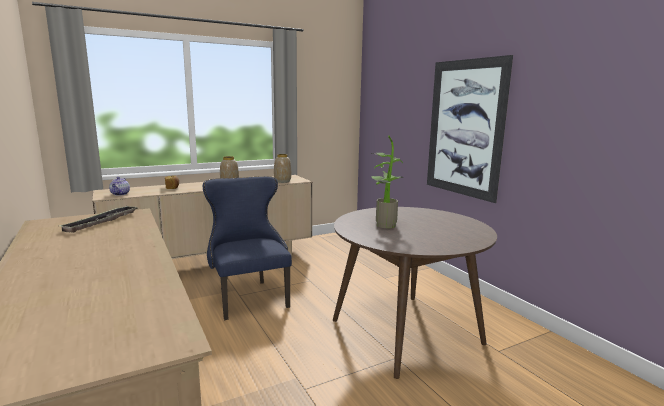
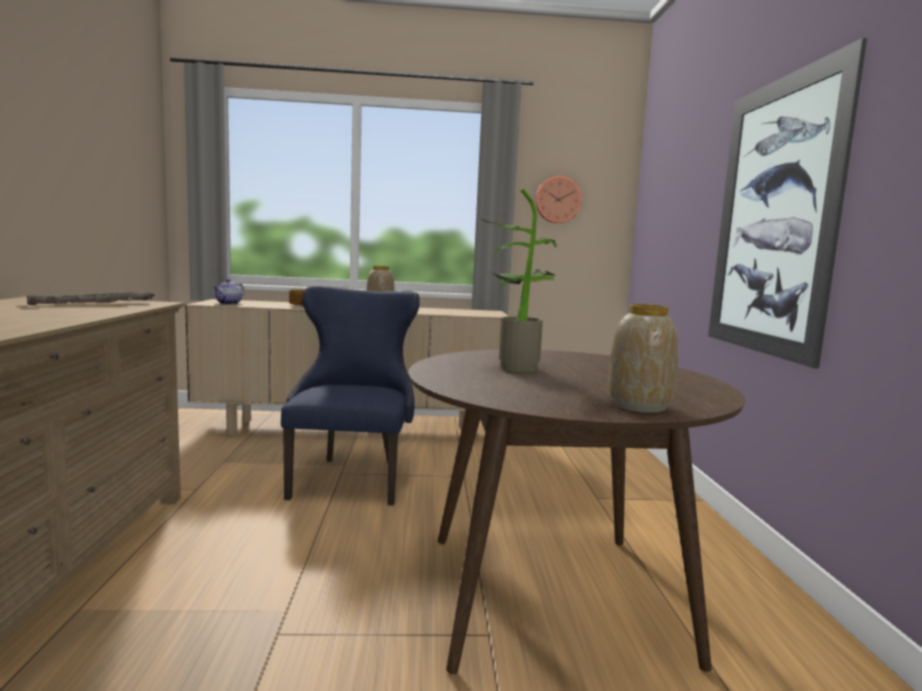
camera: 25 degrees right, 5 degrees down
vase [274,154,291,183] -> vase moved to [608,304,679,413]
none -> wall clock [535,176,582,223]

